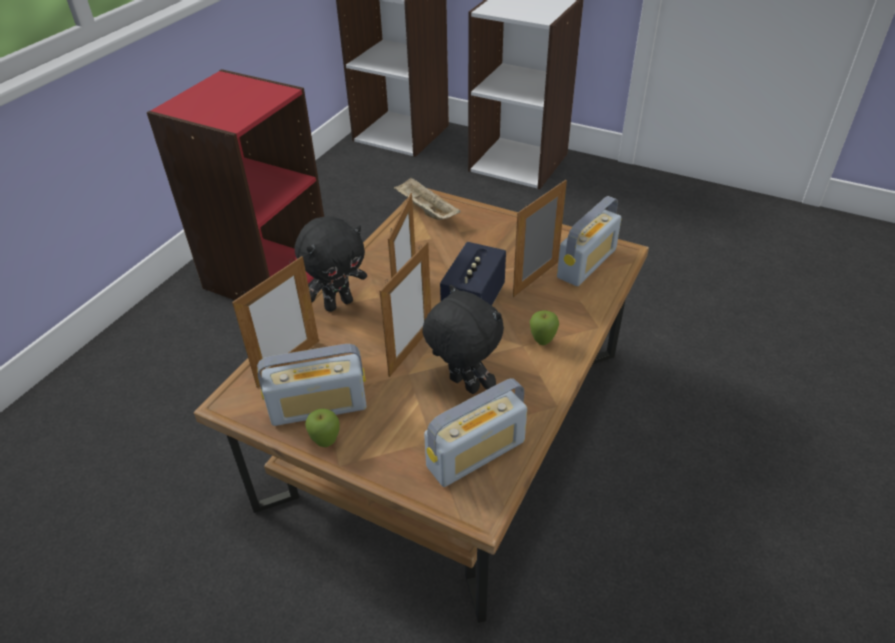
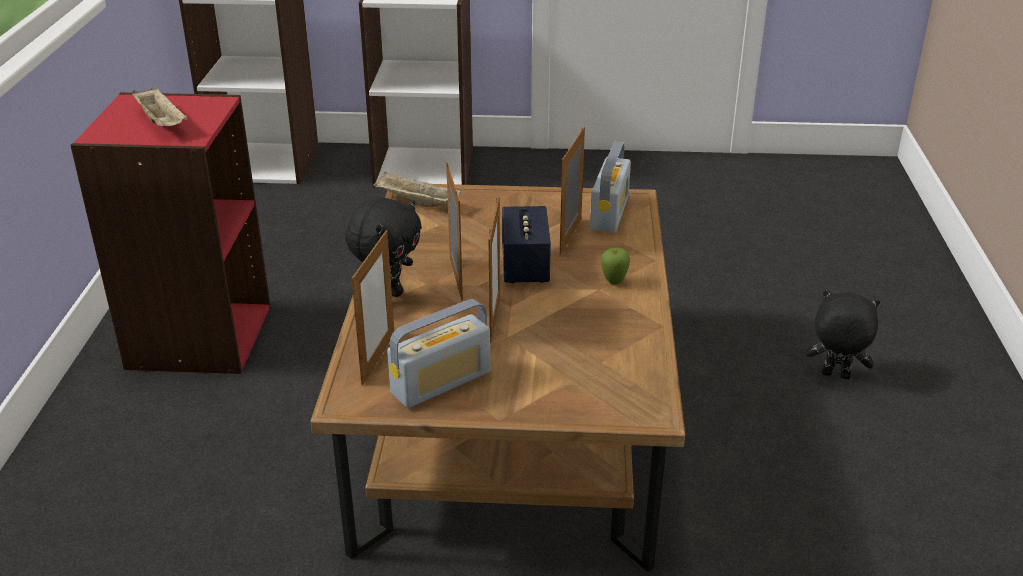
camera: 25 degrees left, 10 degrees down
apple [305,409,340,447] -> none
black plush toy [422,285,504,394] -> black plush toy moved to [806,291,880,379]
radio [424,378,527,487] -> none
none -> beige tray [132,88,187,126]

